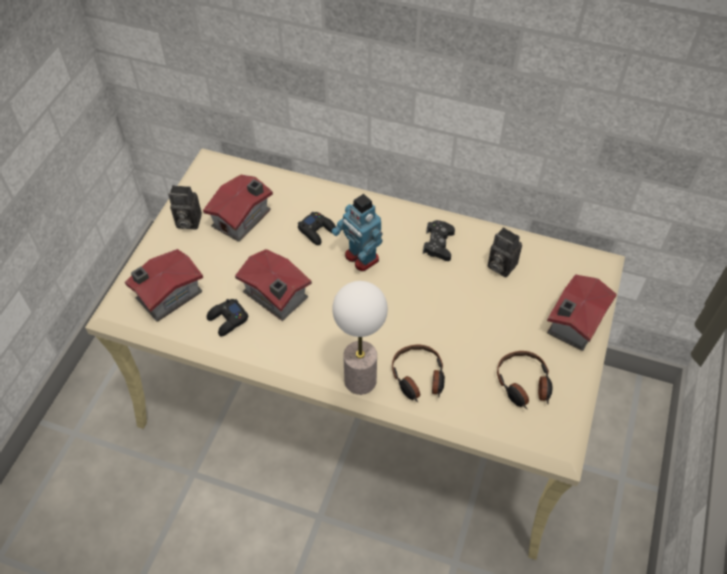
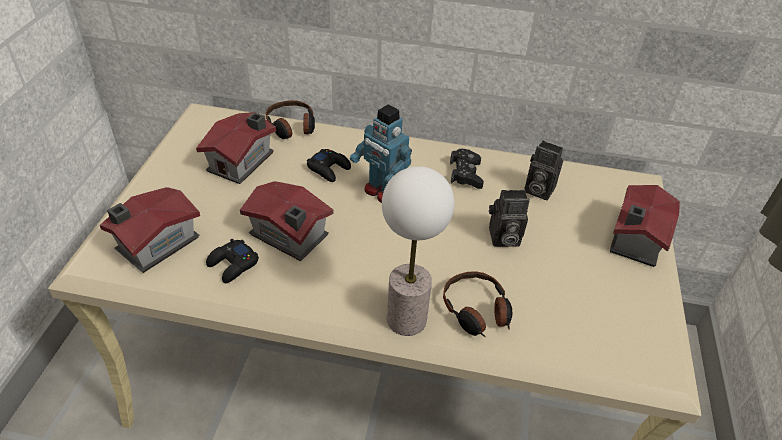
camera: 10 degrees left, 10 degrees down
camera [168,185,202,229] -> camera moved to [489,190,530,247]
headphones [497,351,552,410] -> headphones moved to [266,100,315,139]

